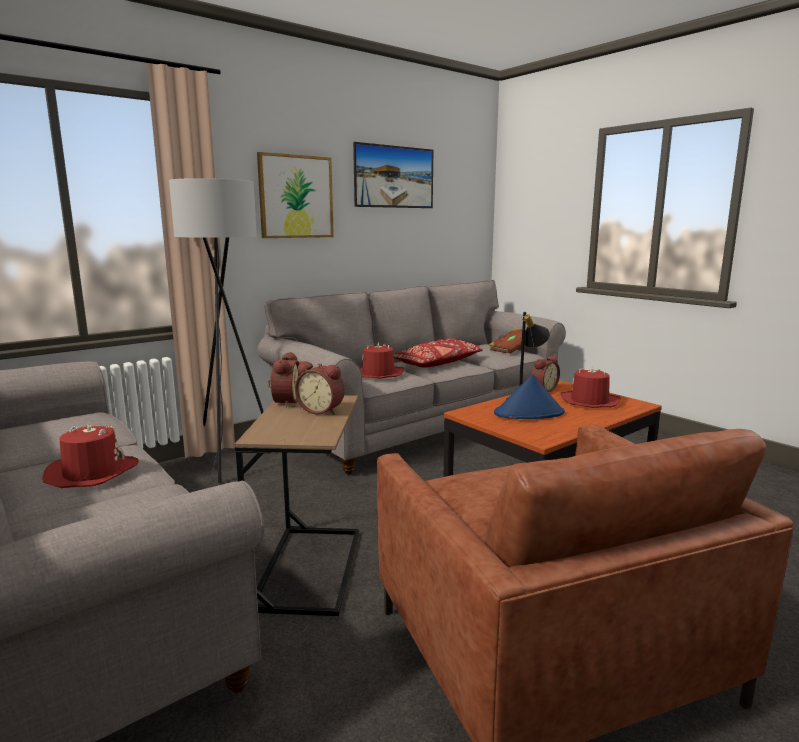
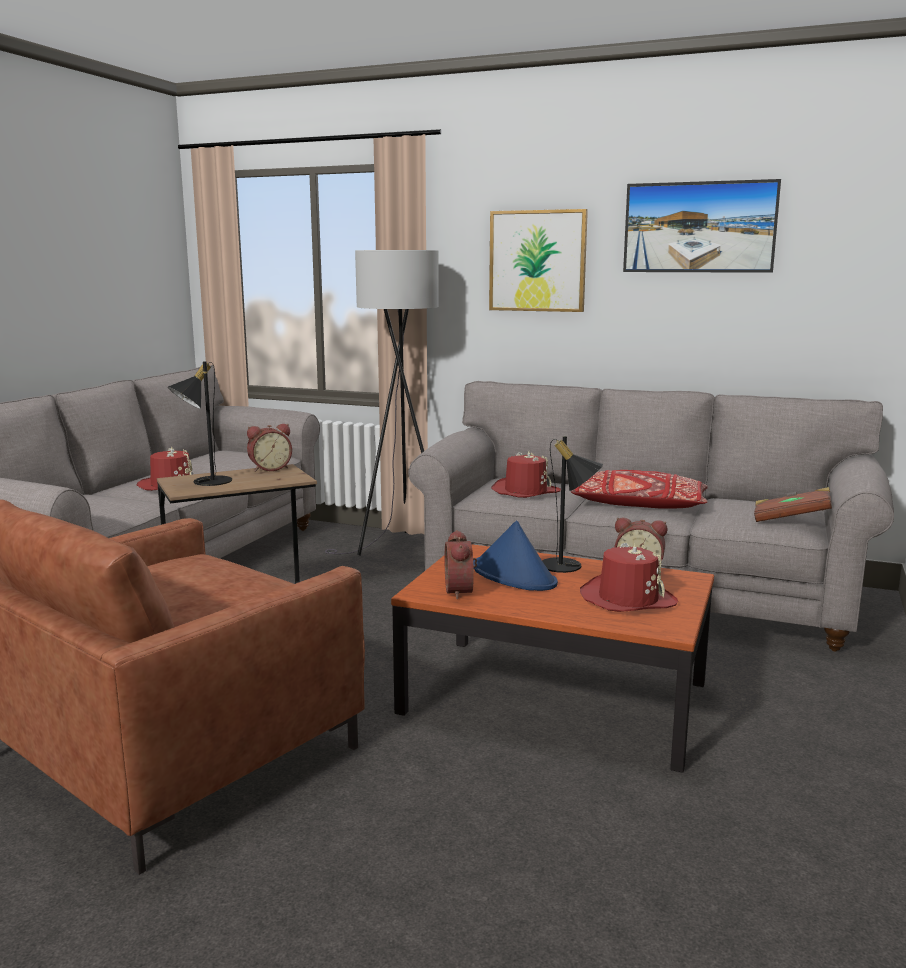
camera: 60 degrees right, 0 degrees up
alarm clock [295,361,345,415] -> alarm clock moved to [445,530,477,599]
none -> black table lamp [168,361,232,486]

